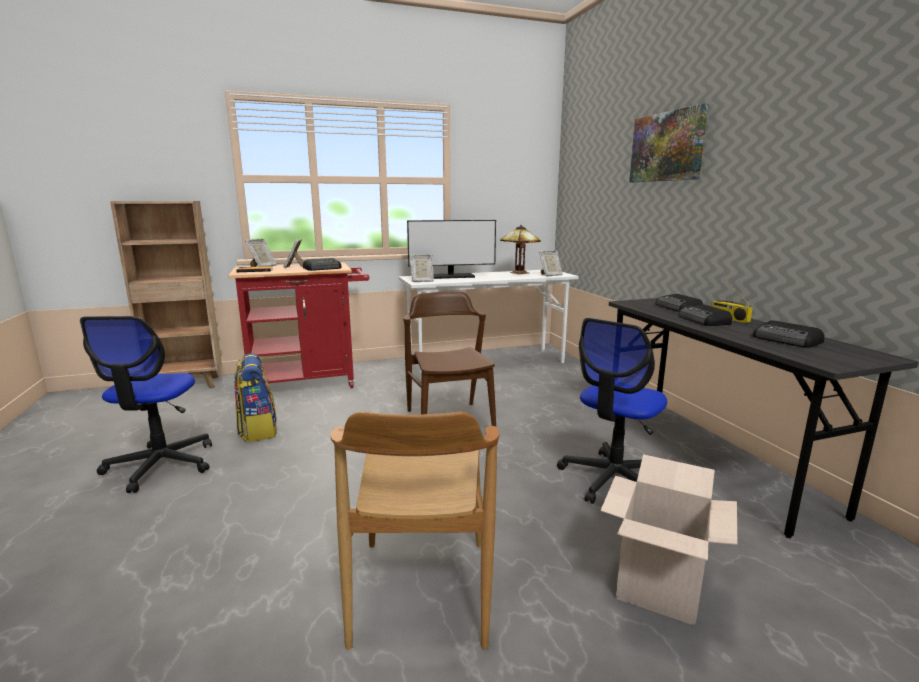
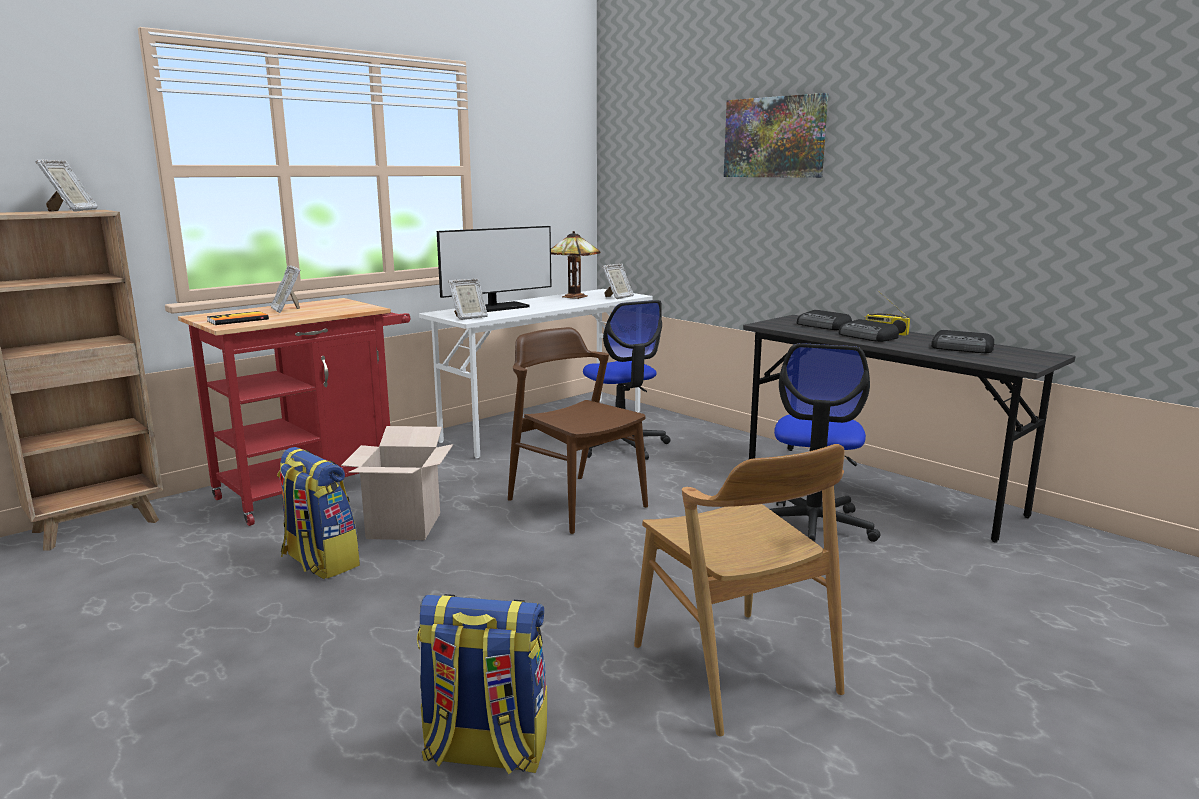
camera: 25 degrees left, 0 degrees up
office chair [80,316,212,493] -> office chair moved to [583,300,670,460]
picture frame [245,238,277,267] -> picture frame moved to [35,159,98,212]
radio [303,258,342,271] -> none
cardboard box [601,454,737,626] -> cardboard box moved to [341,426,453,540]
none -> backpack [417,594,547,774]

